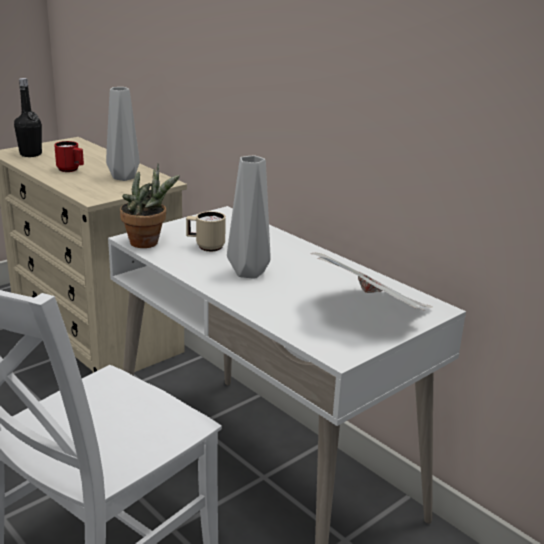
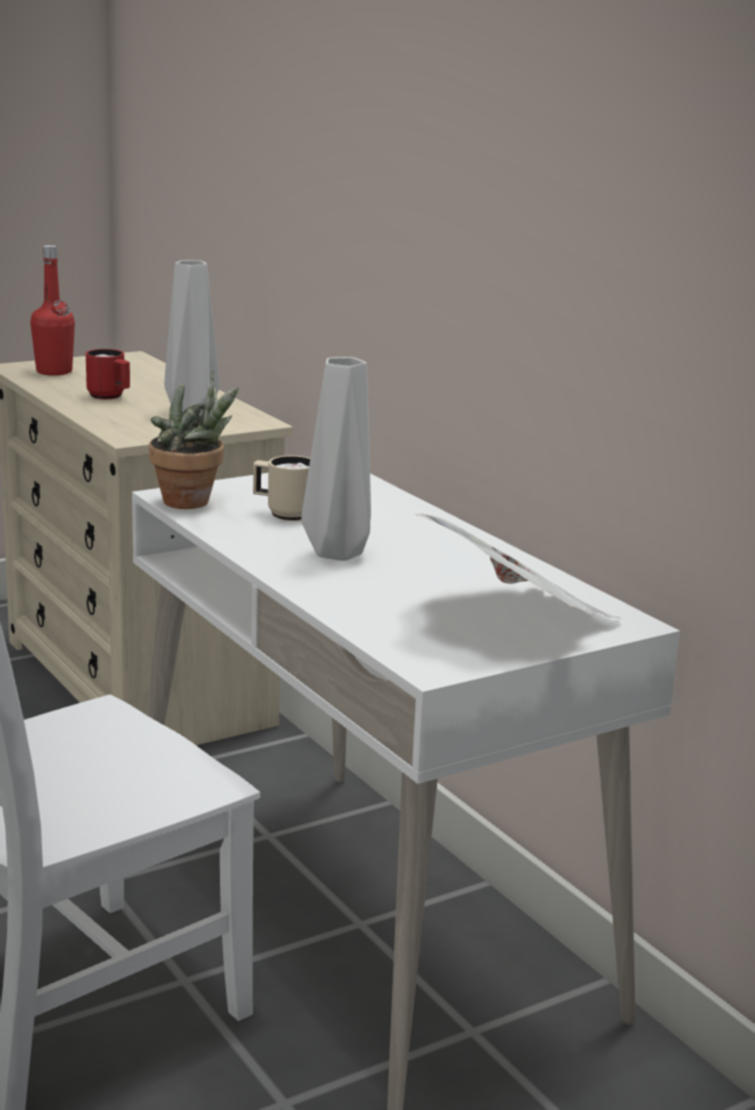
camera: 10 degrees right, 5 degrees down
black bottle [14,78,42,157] -> red bottle [30,245,75,376]

